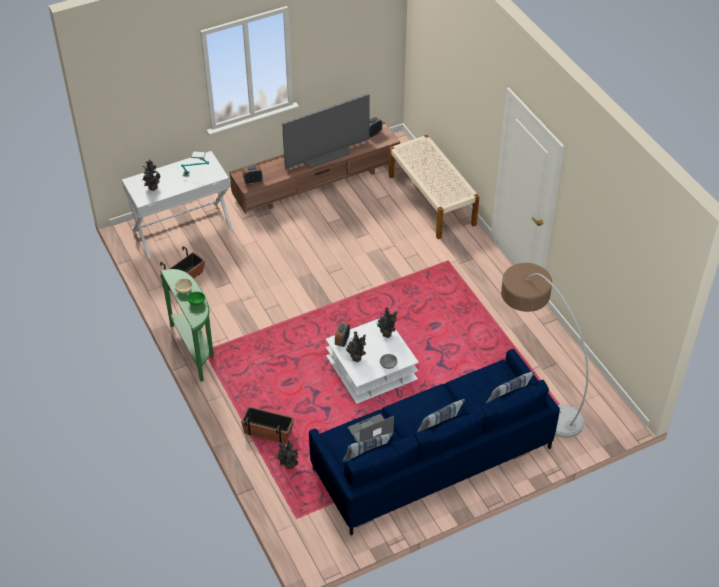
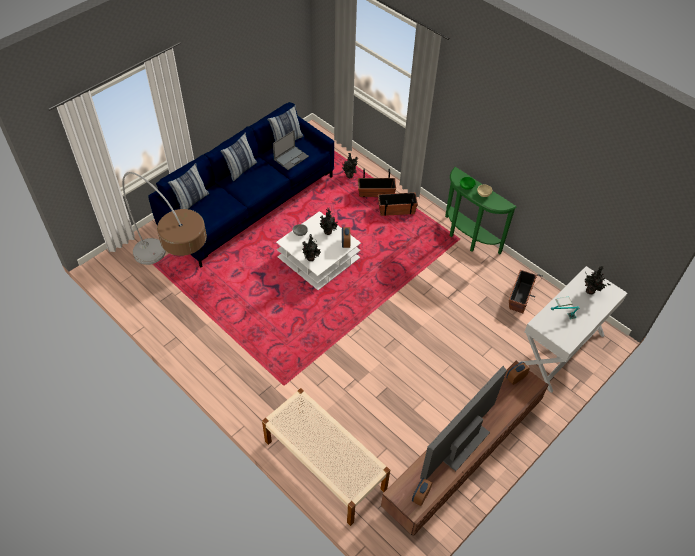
camera: 160 degrees right, 5 degrees up
none -> planter [378,193,418,216]

